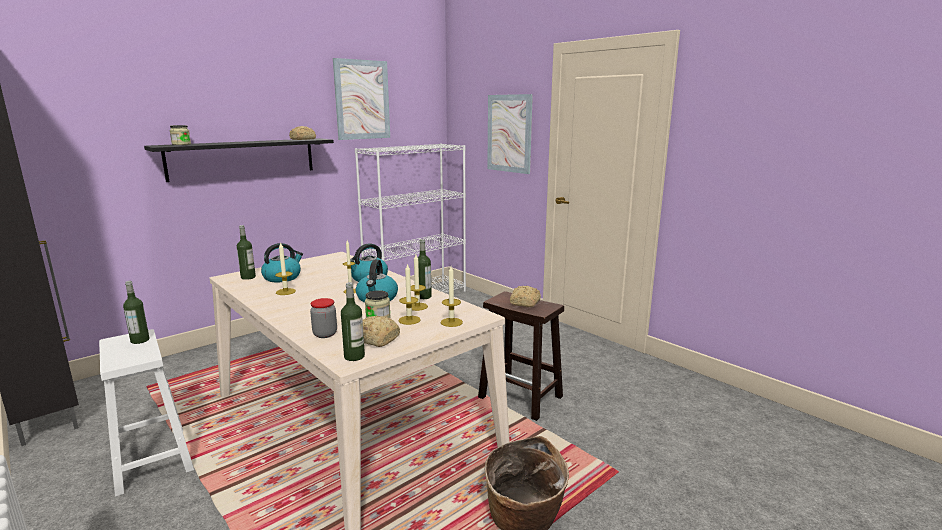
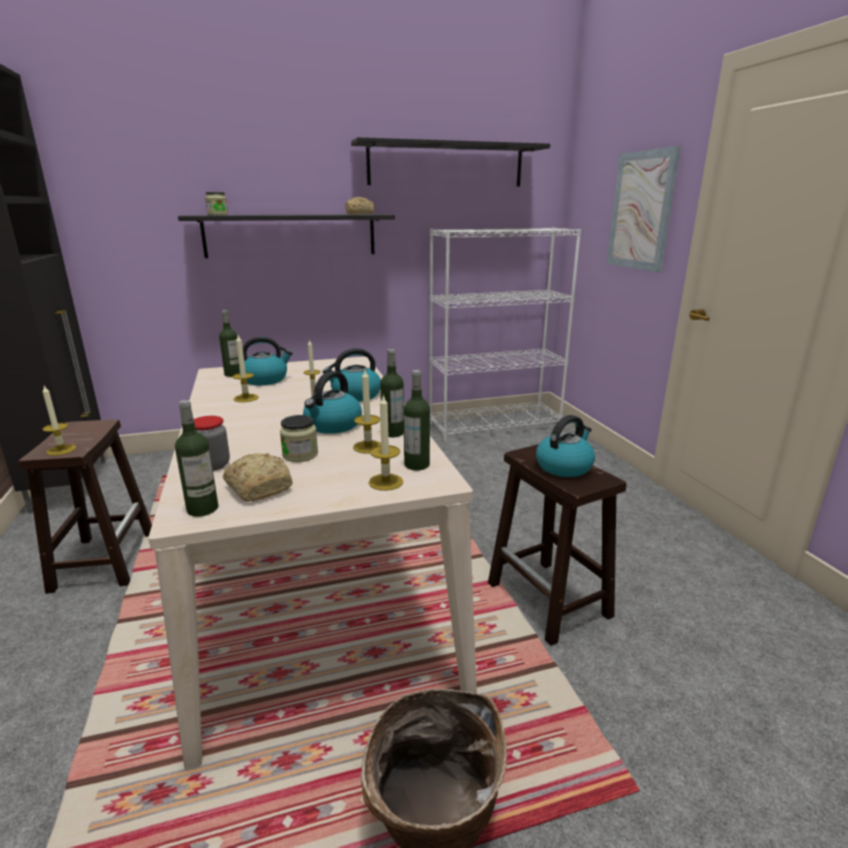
camera: 25 degrees right, 5 degrees up
white stool [99,329,194,497] -> brown stool [18,419,152,594]
bottle [123,281,149,344] -> bottle moved to [403,370,430,470]
picture [333,58,390,140] -> black shelf [351,137,550,187]
candle [398,263,421,325] -> candle moved to [42,386,76,456]
bread [510,286,541,307] -> kettle [536,415,595,477]

